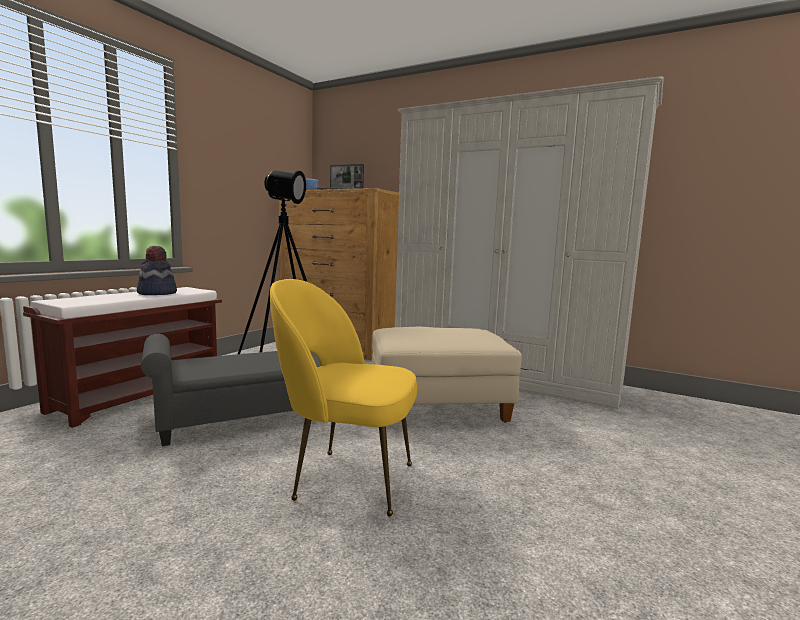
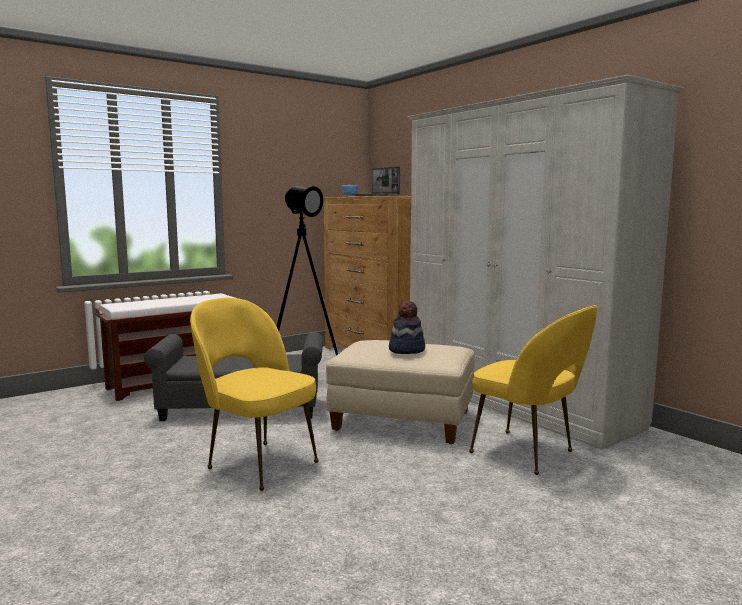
camera: 25 degrees right, 0 degrees up
hat [137,246,177,295] -> hat moved to [389,301,425,354]
none -> yellow chair [469,305,597,475]

